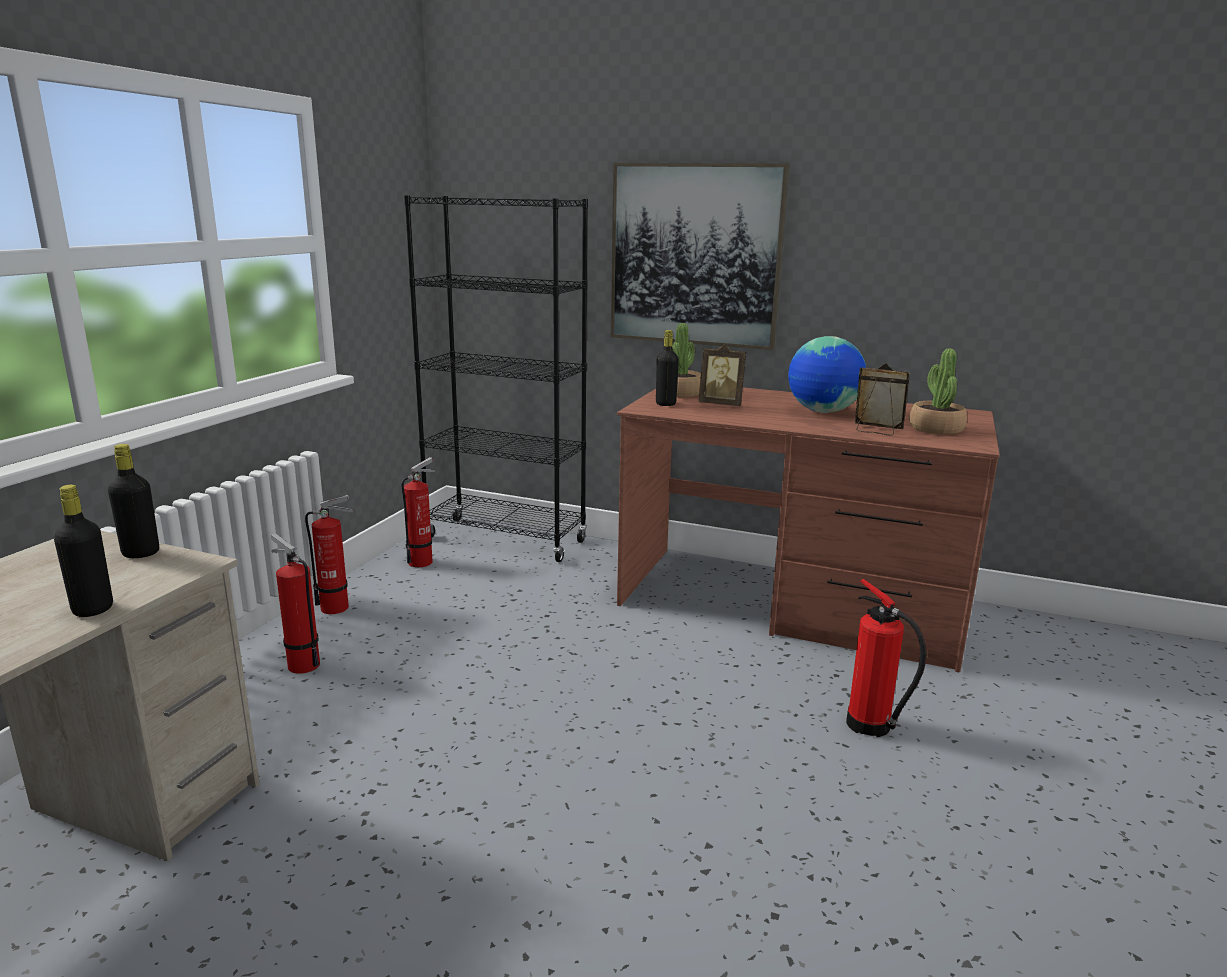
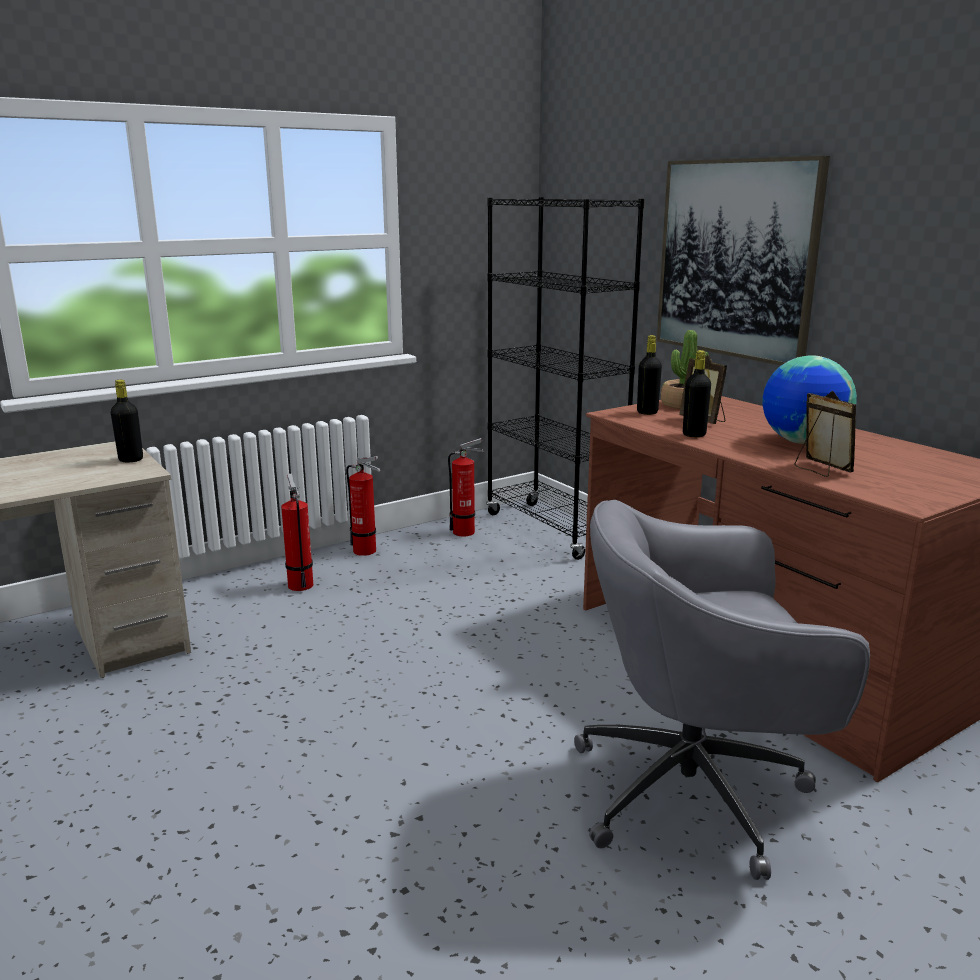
camera: 35 degrees right, 0 degrees up
black bottle [54,485,113,617] -> black bottle moved to [683,350,711,437]
fire extinguisher [846,579,927,737] -> grey office chair [574,500,870,880]
potted plant [909,349,967,435] -> none

